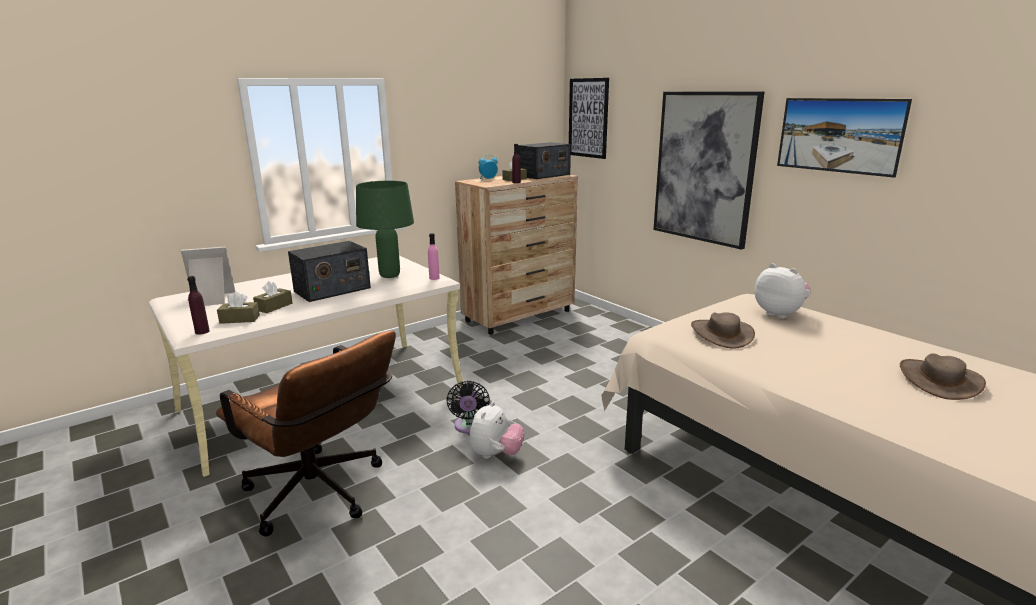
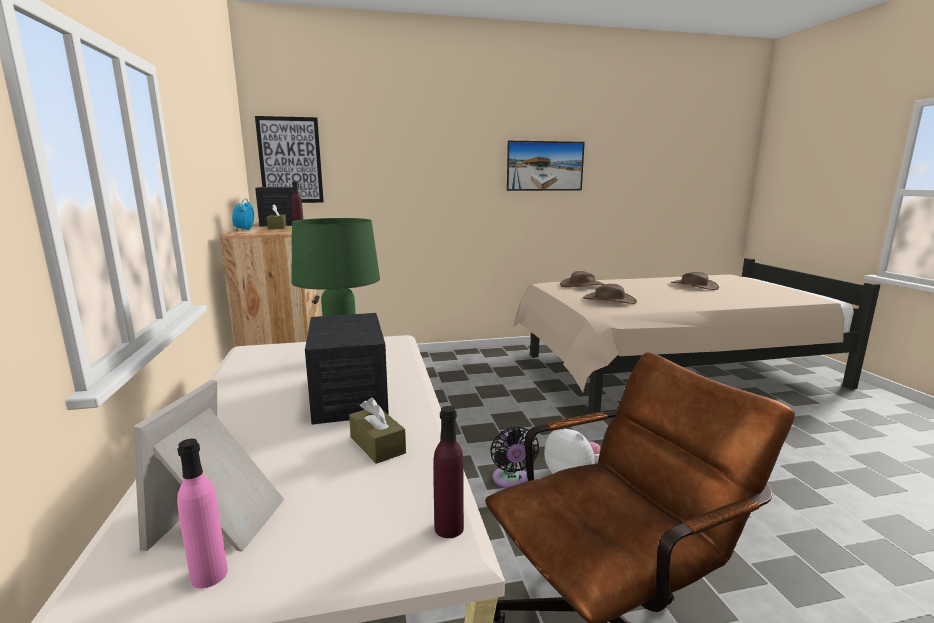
camera: 65 degrees left, 5 degrees down
brown tissue box [217,292,260,324] -> none
pink bottle [428,233,440,280] -> pink bottle moved to [177,439,228,588]
black fan [446,381,490,434] -> black fan turned 60 degrees clockwise [490,426,539,488]
picture [653,91,765,250] -> none
plush toy [754,263,811,319] -> brown hat [560,271,605,287]

